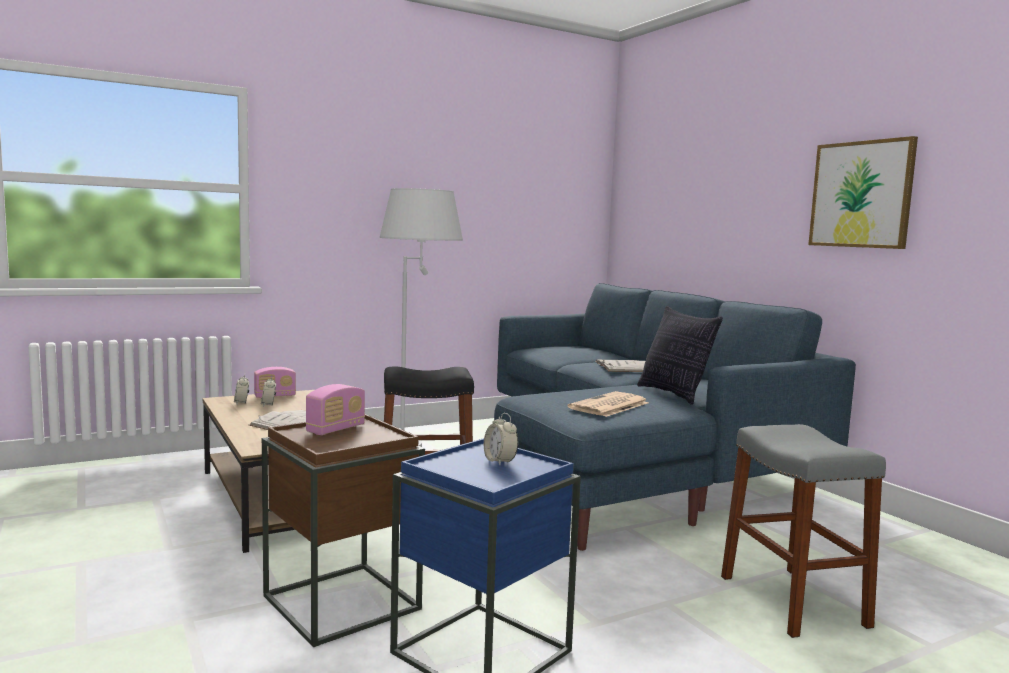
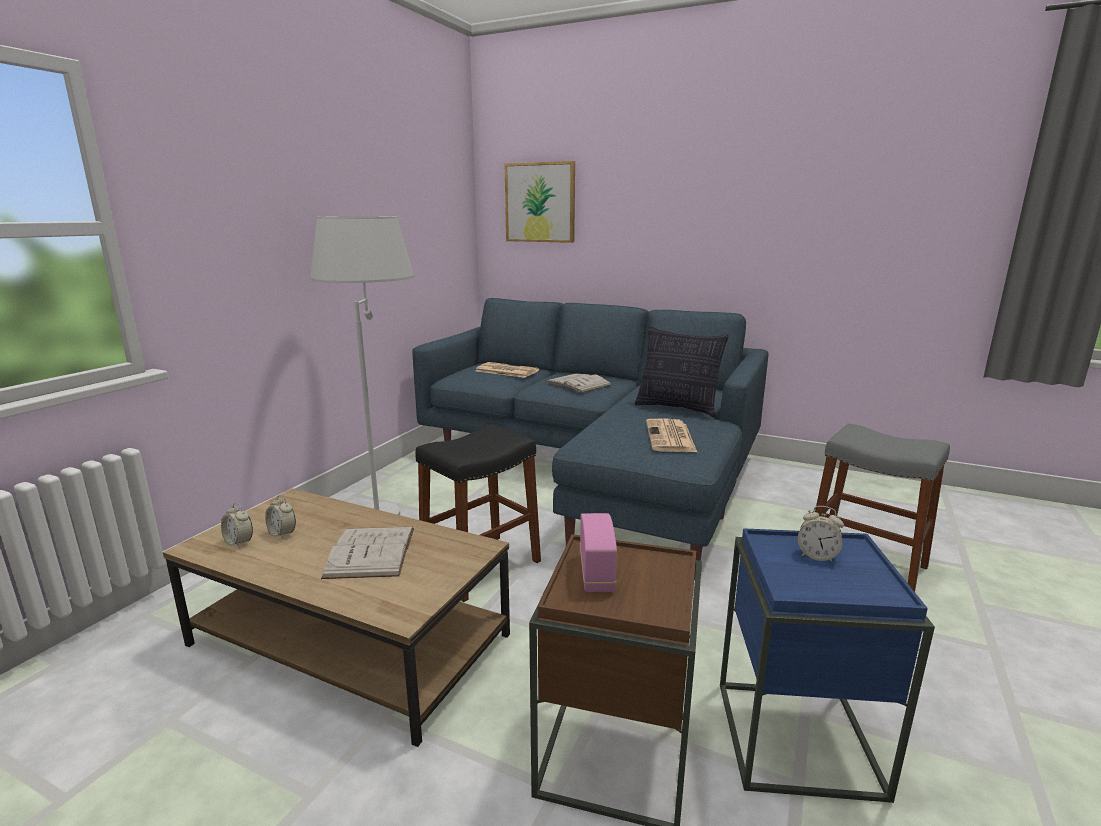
camera: 35 degrees left, 10 degrees up
radio [254,367,296,398] -> none
picture [808,136,918,249] -> picture moved to [505,161,575,243]
none -> newspaper [476,362,539,378]

